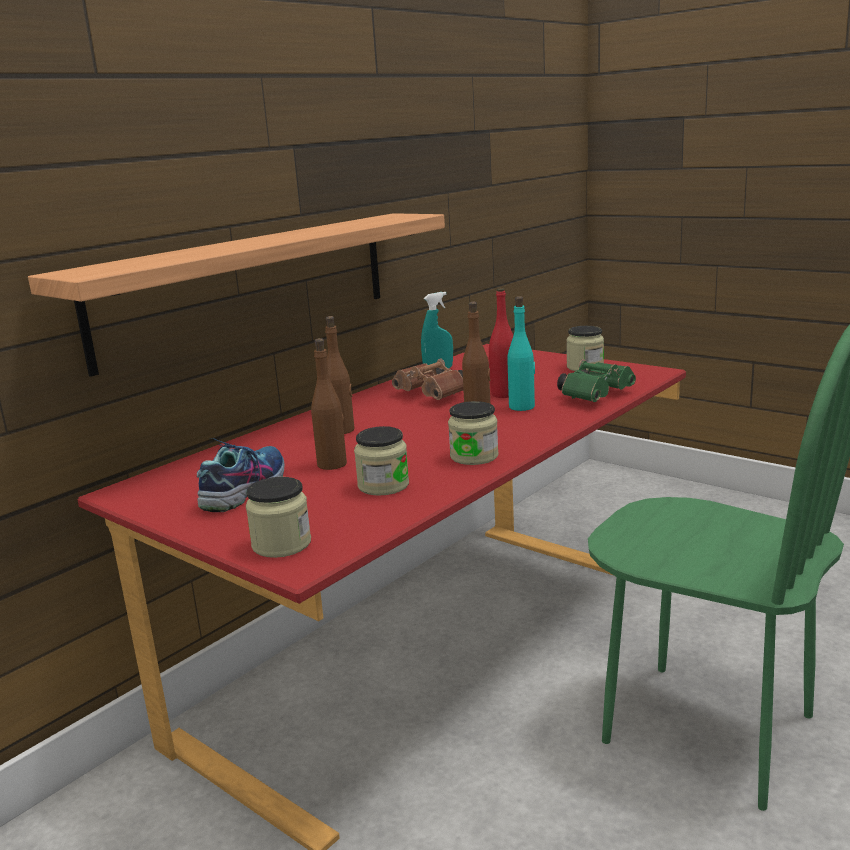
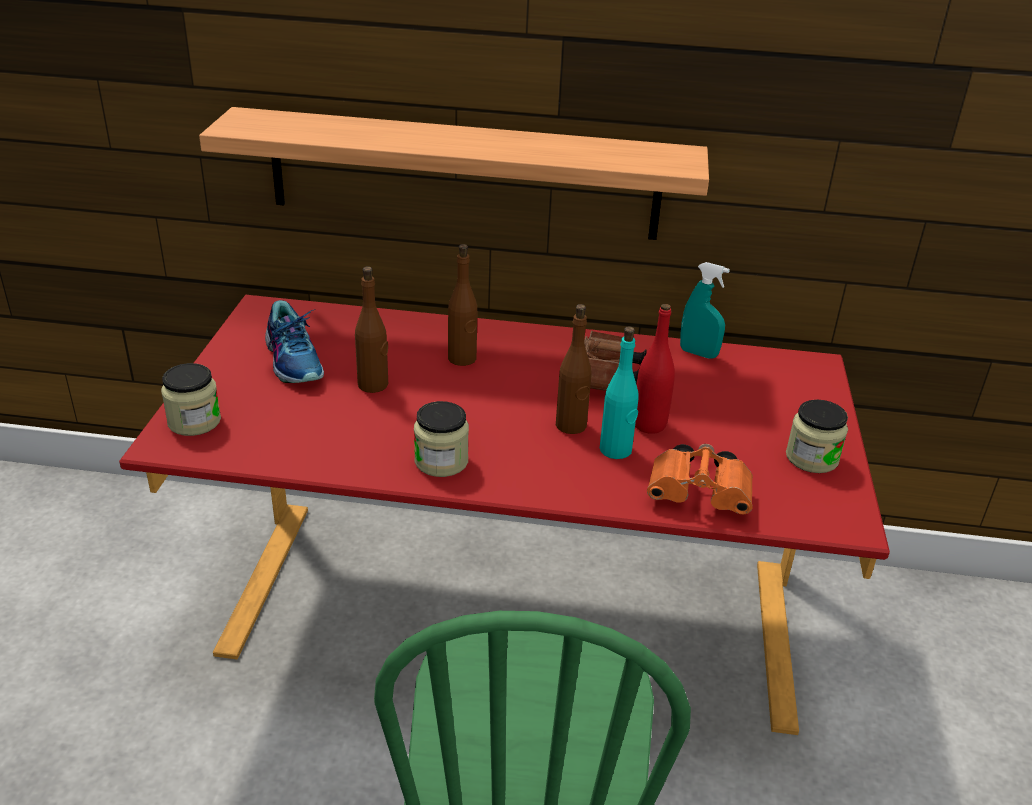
camera: 55 degrees right, 15 degrees up
shoe [197,438,285,512] -> shoe turned 75 degrees clockwise [265,300,324,383]
jar [354,426,409,496] -> none
green binoculars [557,359,636,402] -> orange binoculars [647,444,753,514]

